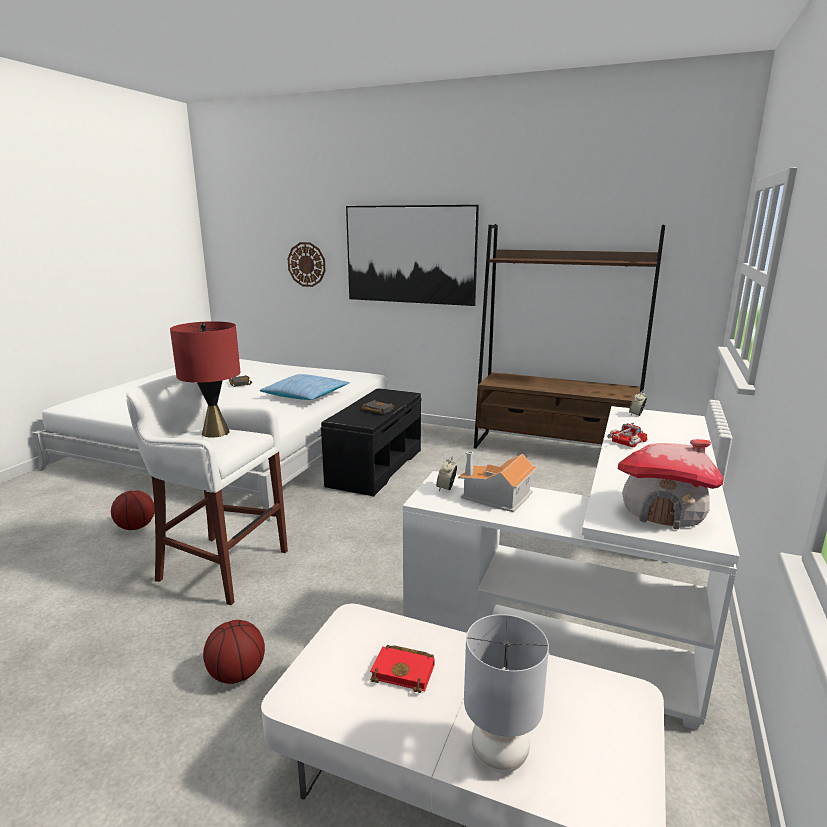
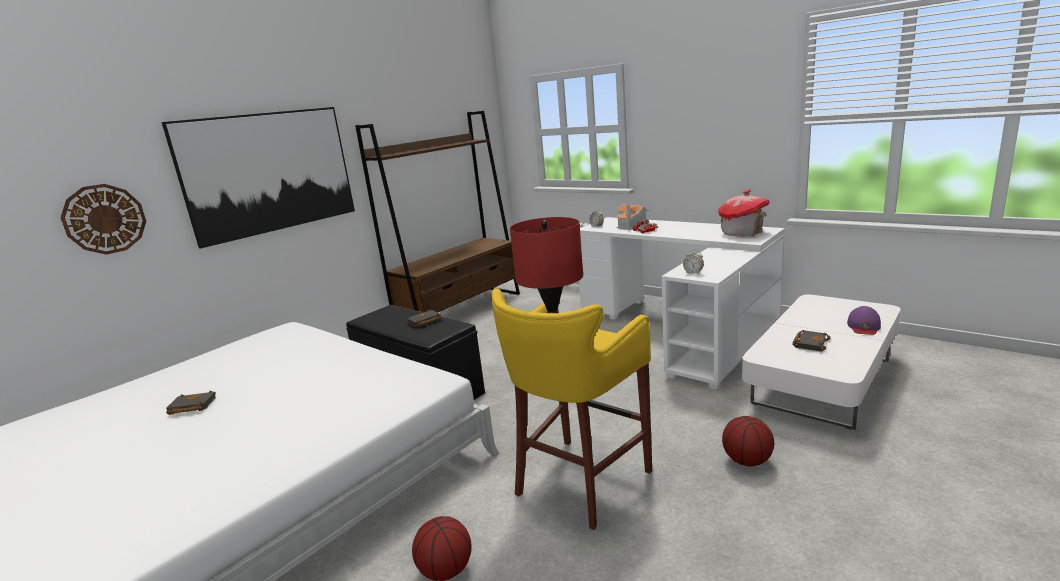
camera: 70 degrees left, 0 degrees up
white stool [126,375,288,605] -> yellow stool [492,288,652,530]
pillow [260,374,350,400] -> none
red book [370,645,435,693] -> black book [792,330,831,351]
toy house [458,451,537,512] -> toy house moved to [616,204,649,230]
grey table lamp [464,614,549,773] -> purple cap [847,306,881,335]

